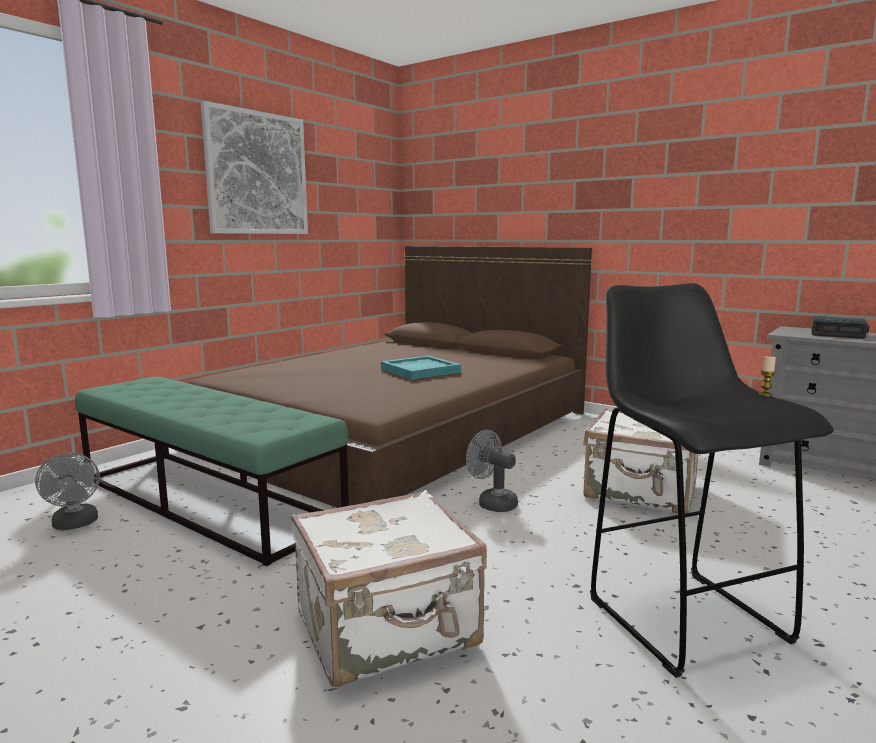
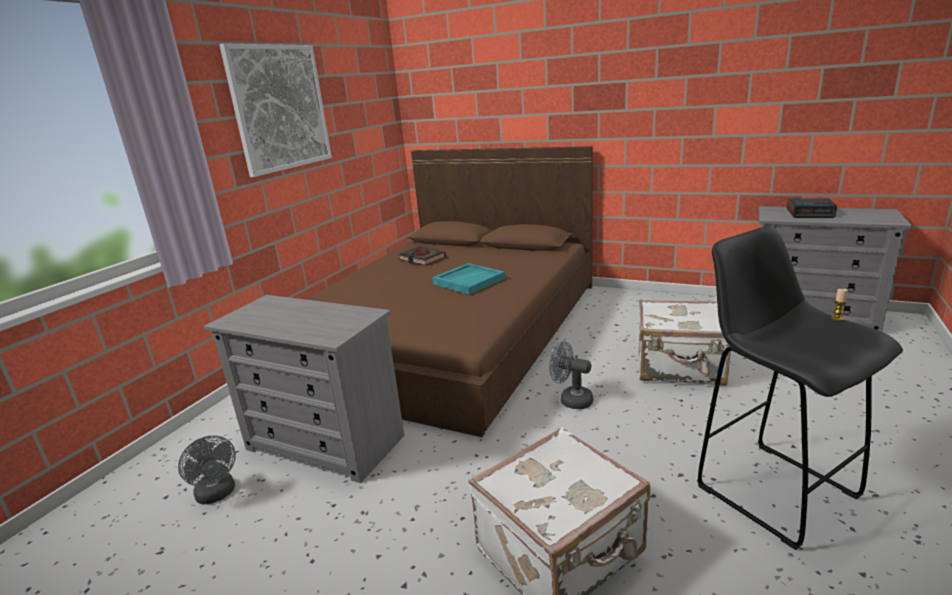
camera: 10 degrees left, 10 degrees up
green bench [75,376,349,566] -> grey dresser [204,295,404,483]
none -> black book [398,247,446,265]

